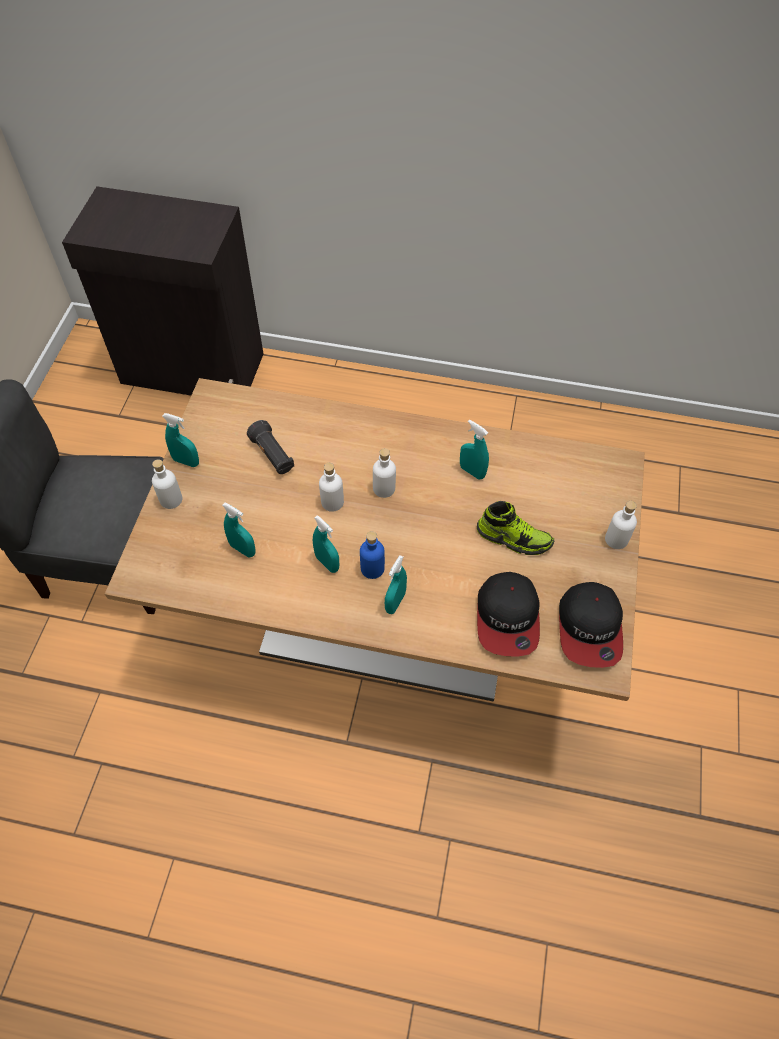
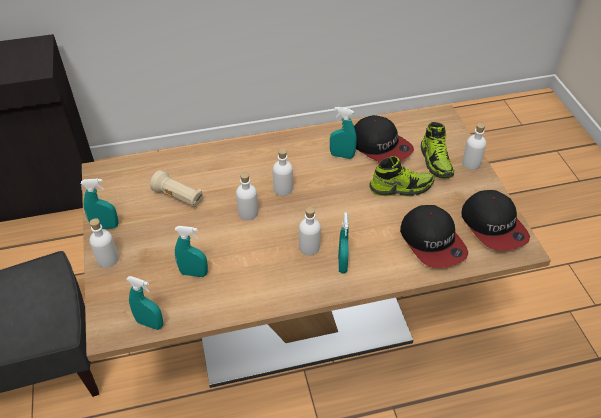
camera: 25 degrees left, 10 degrees down
black flashlight [247,420,294,474] -> beige flashlight [150,170,203,207]
turquoise spray bottle [313,515,339,573] -> turquoise spray bottle moved to [126,276,163,330]
blue bottle [360,531,385,579] -> white bottle [299,207,321,255]
none -> cap [354,115,414,163]
none -> shoe [421,122,454,179]

